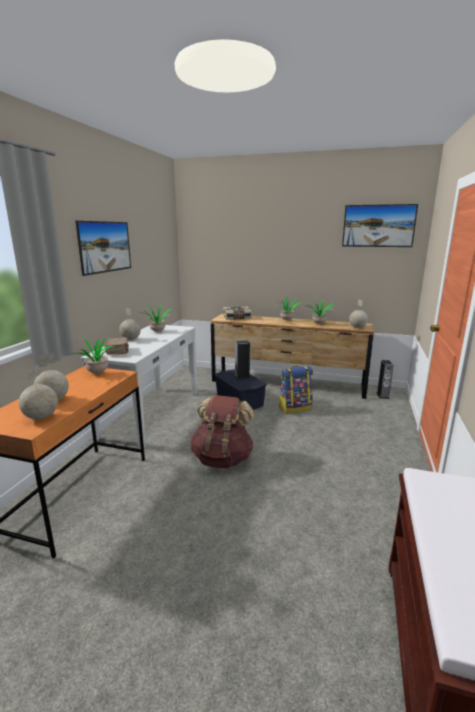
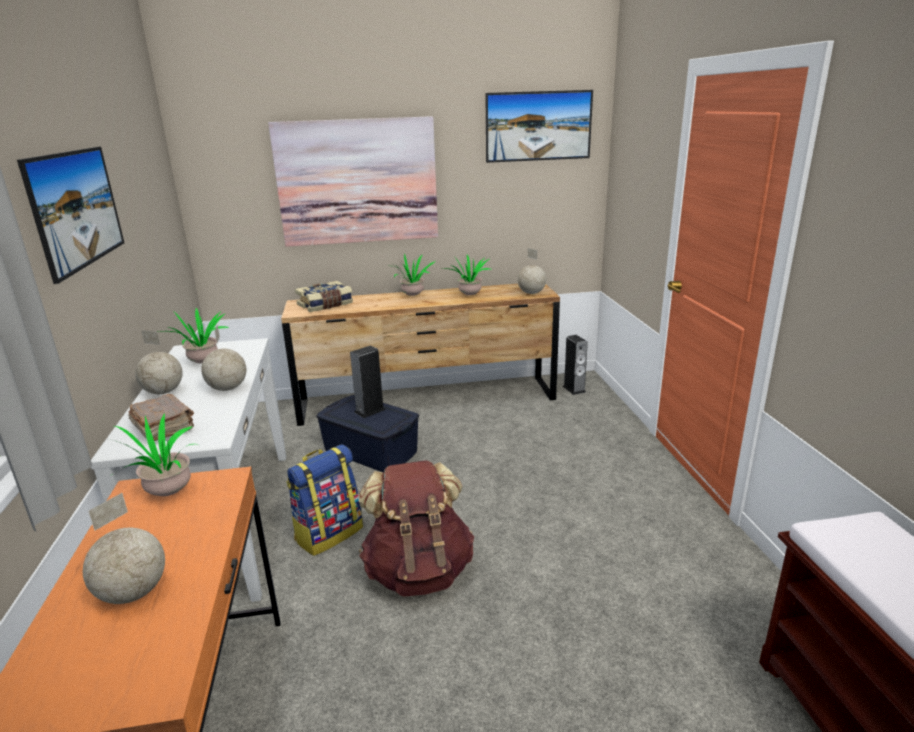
camera: 25 degrees left, 5 degrees up
globe [19,365,58,419] -> globe moved to [201,325,246,391]
backpack [279,366,313,414] -> backpack moved to [286,444,363,556]
none -> picture [268,116,438,247]

